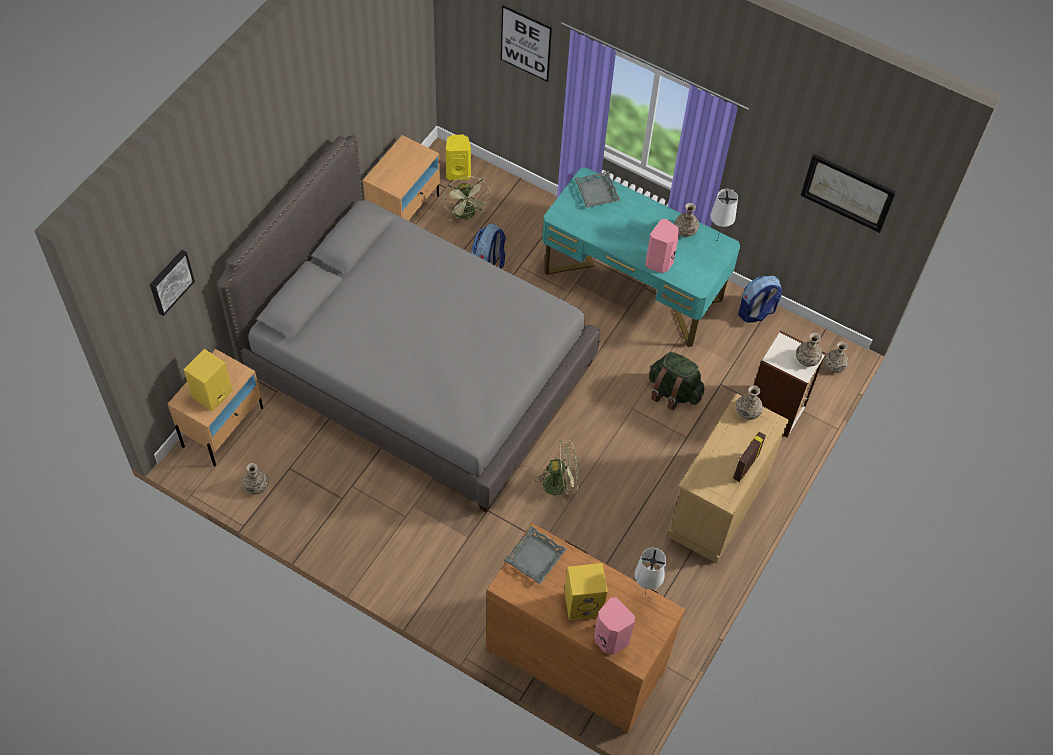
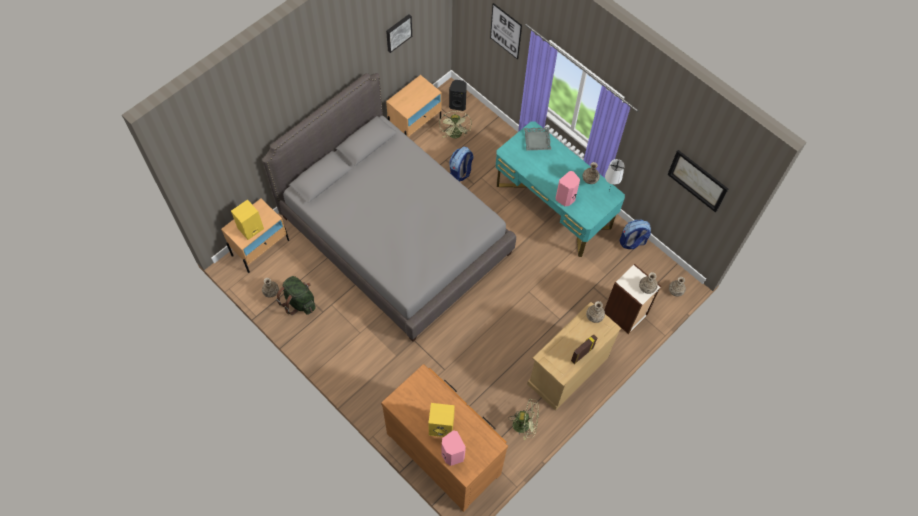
camera: 15 degrees right, 5 degrees up
picture [150,250,195,316] -> picture moved to [386,14,412,53]
yellow speaker [446,135,471,180] -> black speaker [449,80,467,111]
grey tray [504,526,567,584] -> none
green fan [535,440,579,503] -> green fan moved to [508,399,539,440]
white table lamp [634,548,666,597] -> none
green backpack [649,352,704,410] -> green backpack moved to [276,276,316,315]

